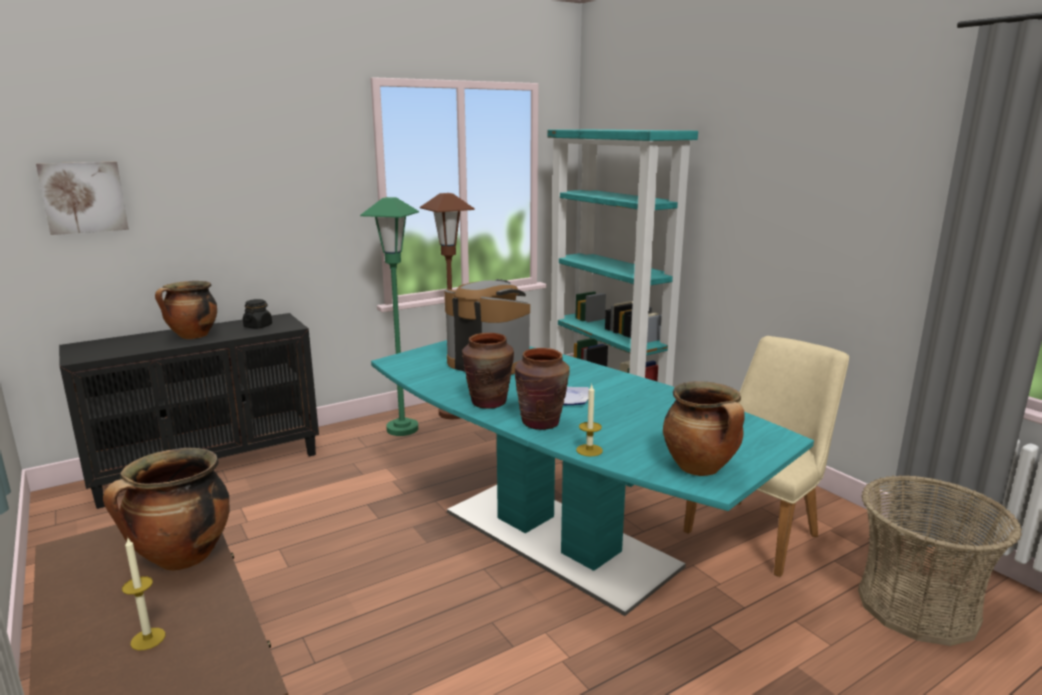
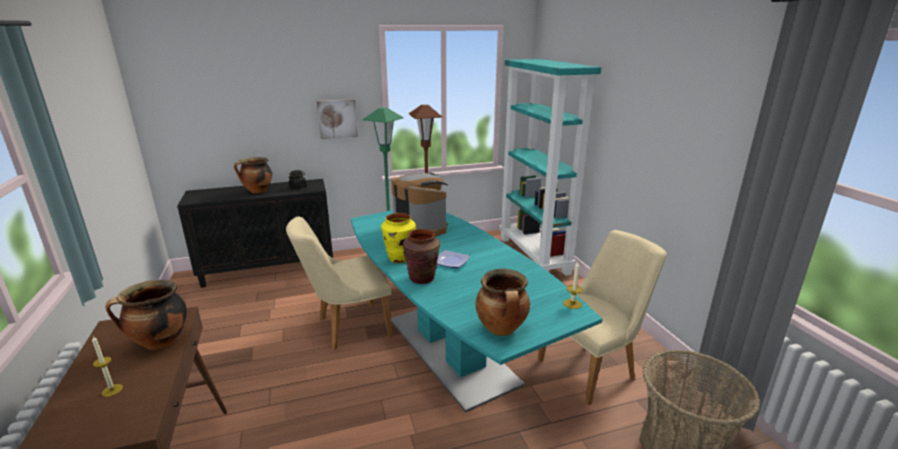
camera: 15 degrees right, 5 degrees up
picture [36,162,129,235] -> picture moved to [317,99,358,139]
brown vase [462,333,514,409] -> yellow vase [381,213,416,263]
candle [576,385,603,457] -> candle moved to [564,262,582,309]
none -> beige chair [286,217,393,350]

